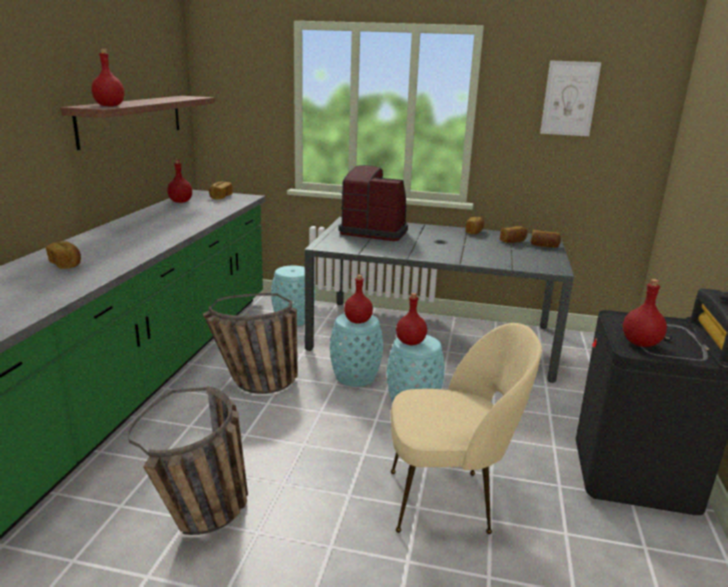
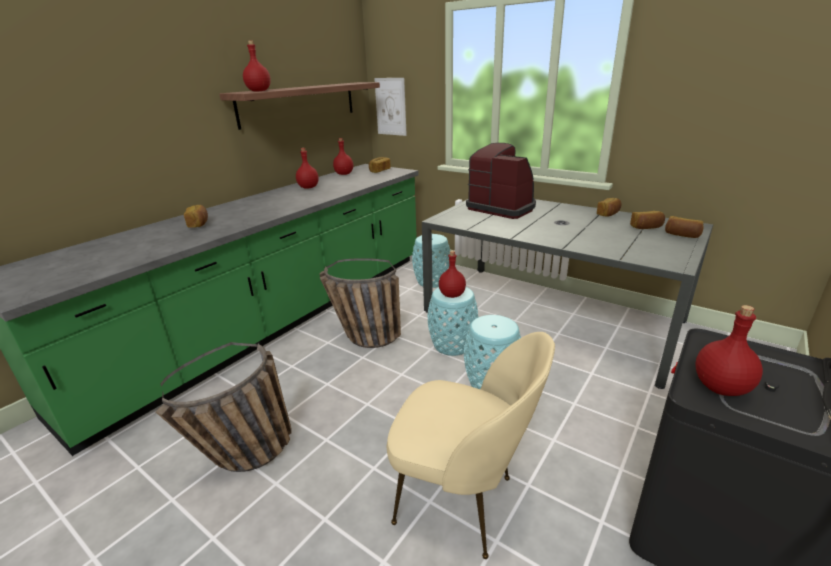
camera: 25 degrees right, 5 degrees up
red bottle [396,293,427,346] -> red bottle moved to [296,148,319,189]
picture [540,60,601,136] -> picture moved to [374,78,407,136]

